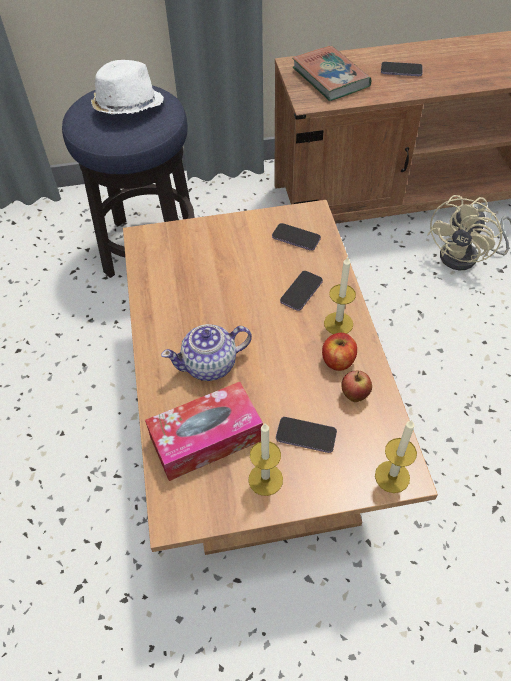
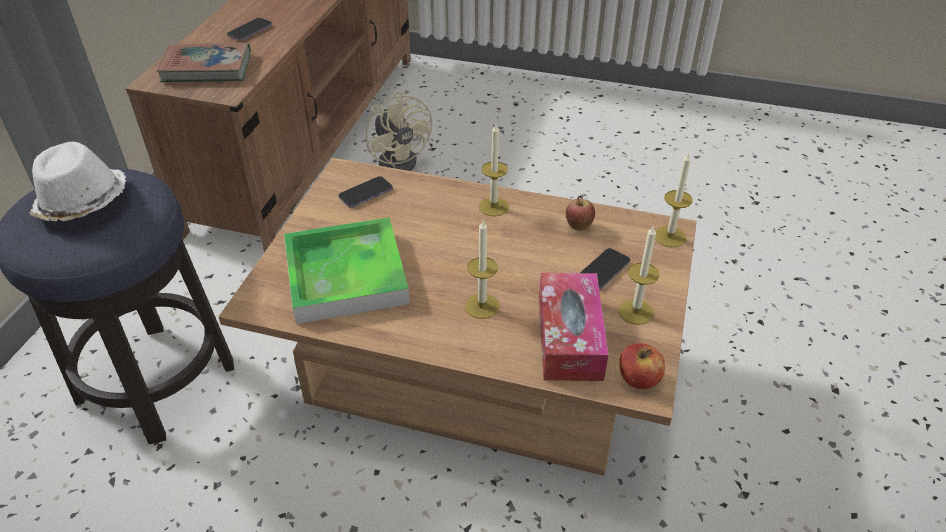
camera: 65 degrees left, 10 degrees down
teapot [161,324,252,381] -> candle [465,219,500,319]
phone [280,271,323,311] -> none
apple [322,333,357,371] -> apple moved to [619,343,665,389]
none -> tray [284,217,410,324]

